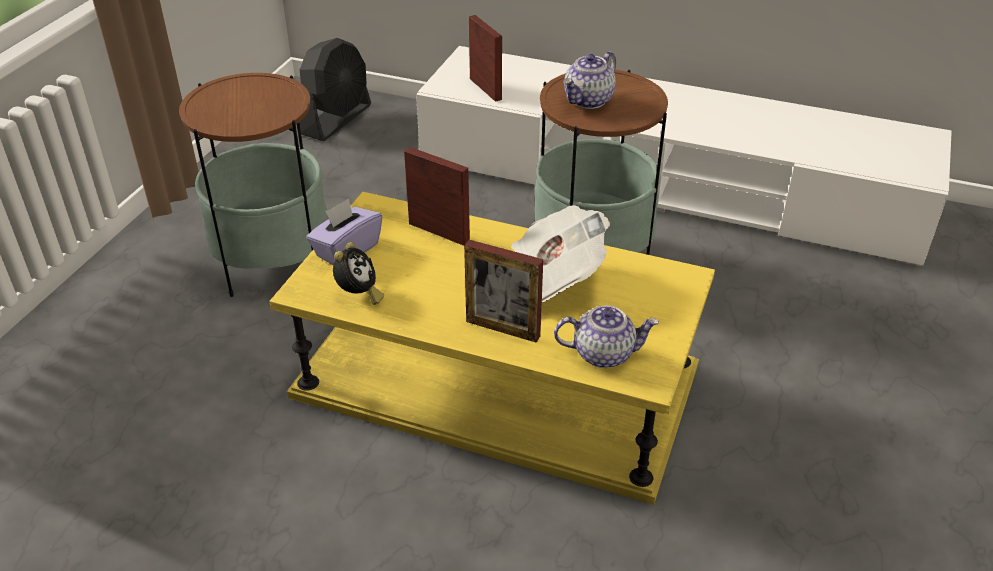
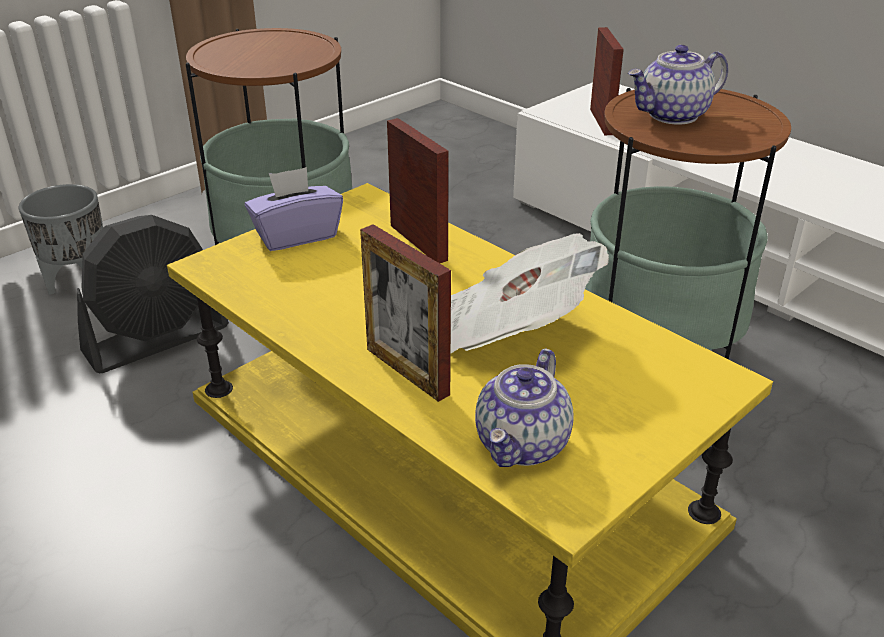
camera: 25 degrees right, 5 degrees down
black fan [300,38,371,141] -> black fan moved to [77,215,229,373]
alarm clock [333,242,384,305] -> none
teapot [554,305,659,368] -> teapot turned 90 degrees clockwise [475,349,573,467]
none -> grey planter [19,184,103,295]

